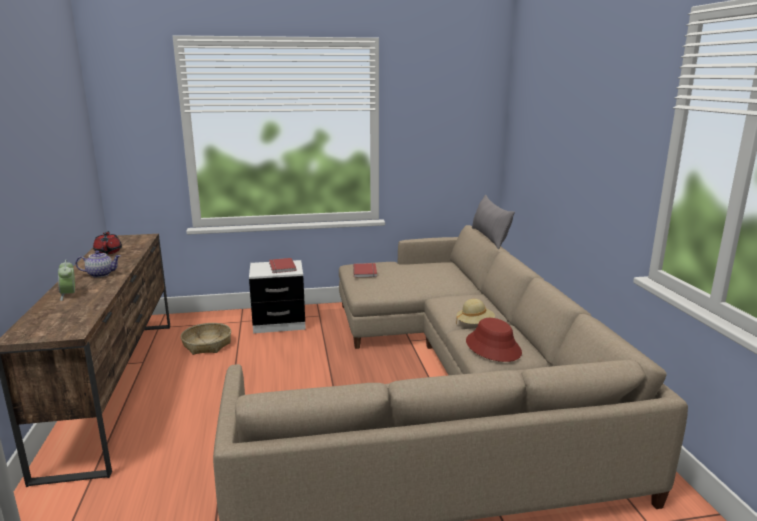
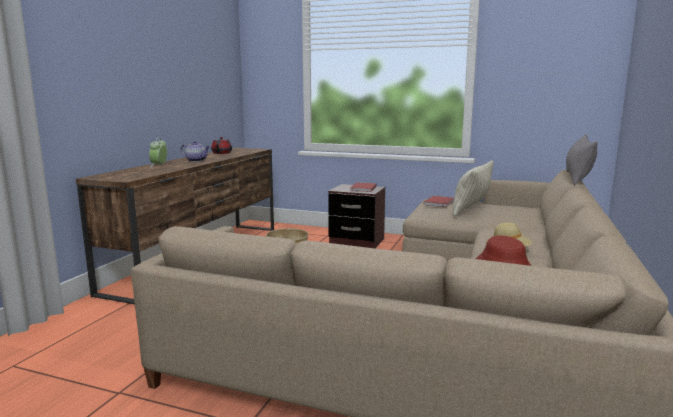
camera: 30 degrees right, 5 degrees down
white nightstand [249,260,306,333] -> brown nightstand [328,184,385,248]
none -> pillow [453,160,494,216]

